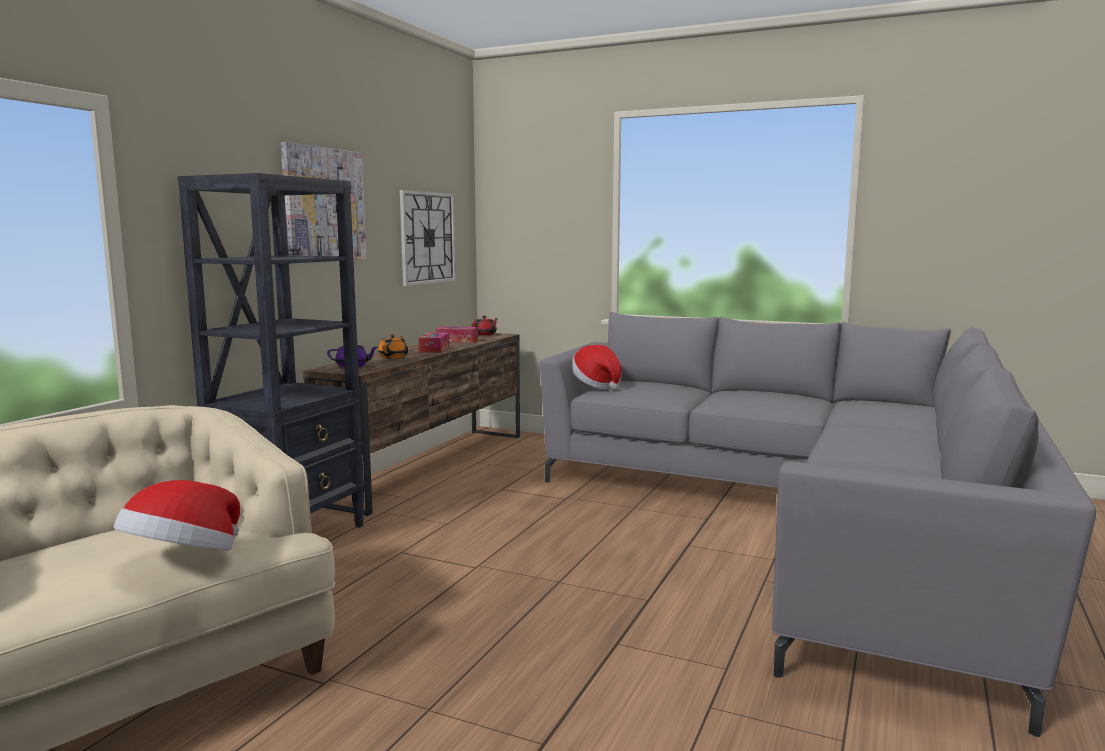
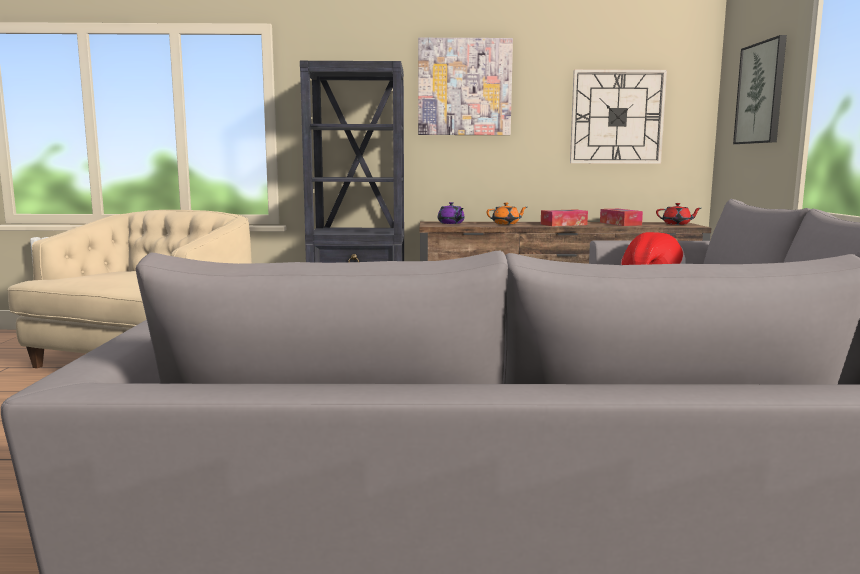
camera: 65 degrees right, 0 degrees up
hat [114,480,240,550] -> none
none -> picture [733,35,787,144]

